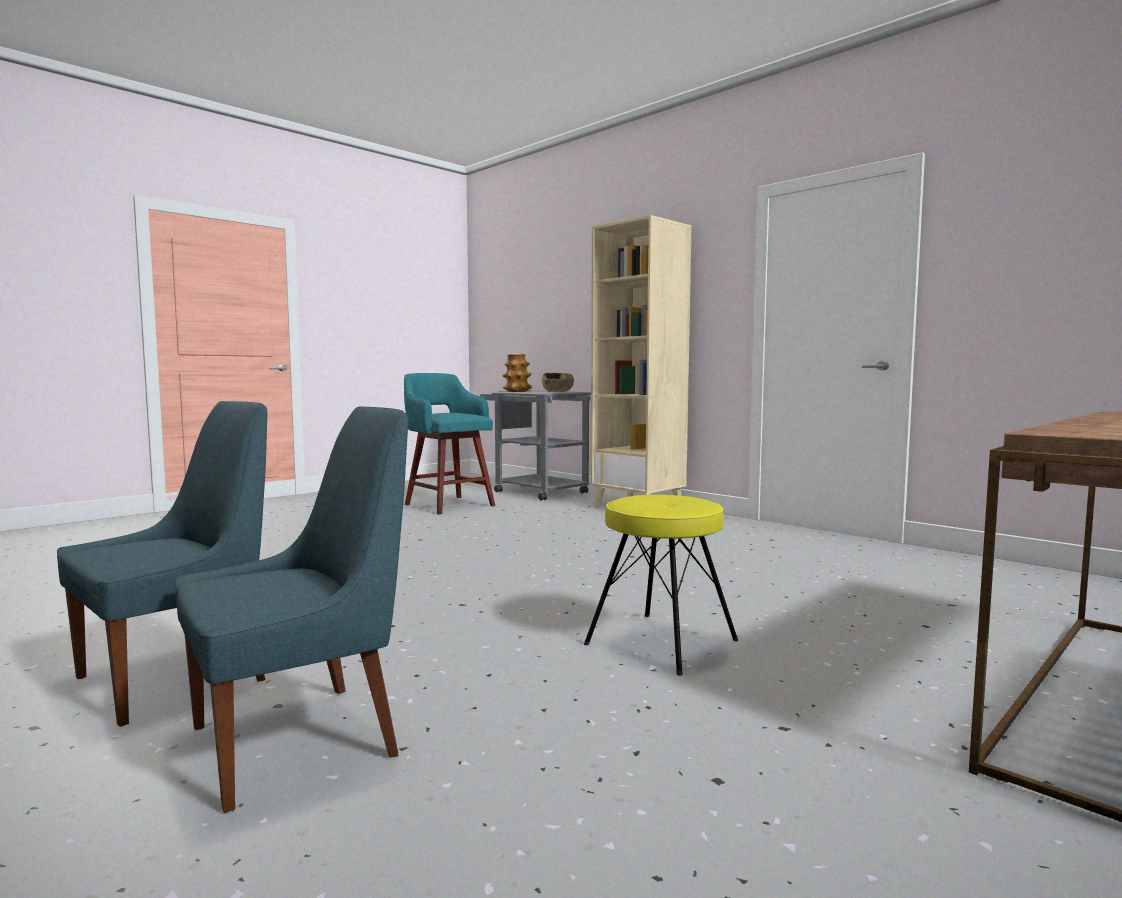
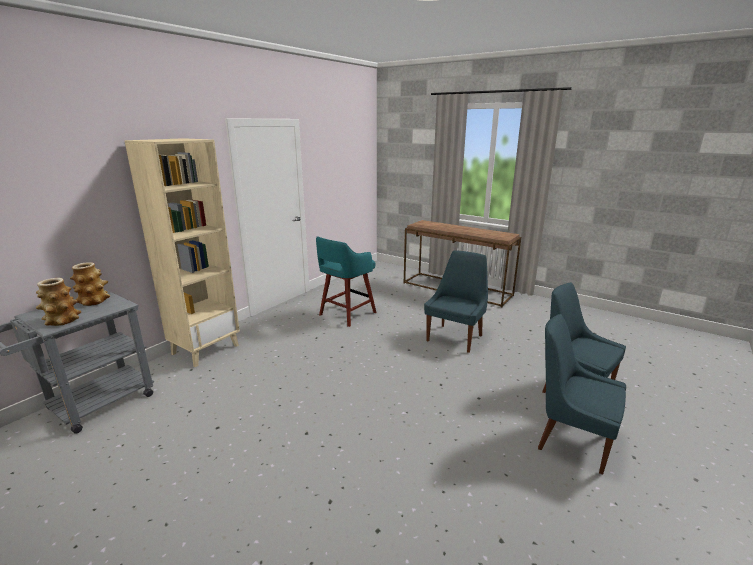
camera: 100 degrees left, 15 degrees up
turquoise stool [404,373,495,515] -> turquoise stool moved to [316,236,376,327]
brown bowl [542,373,574,392] -> vase [70,262,110,306]
yellow stool [584,495,738,676] -> blue chair [424,250,488,353]

